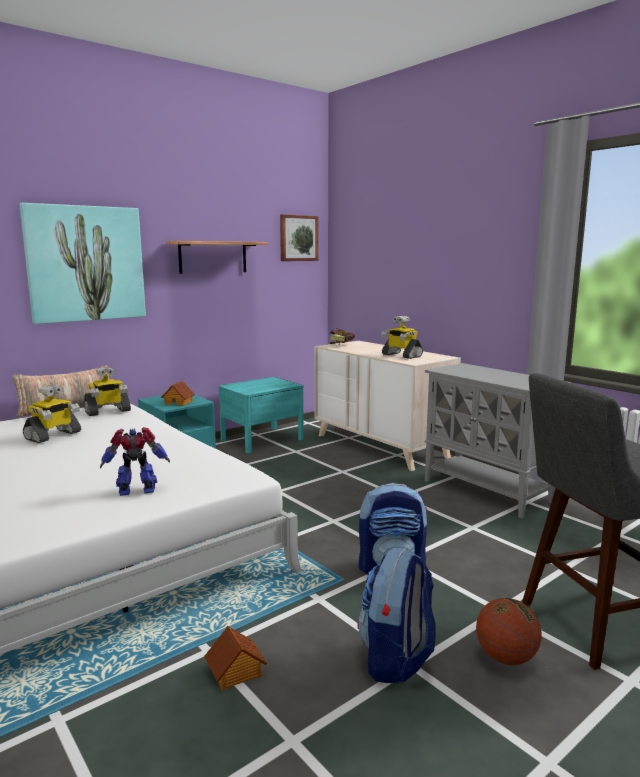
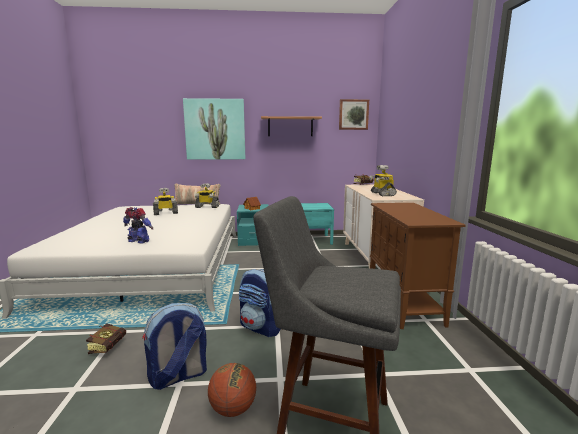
camera: 35 degrees right, 0 degrees up
toy house [204,626,267,691] -> book [86,323,126,354]
grey cabinet [425,363,571,518] -> brown cabinet [370,203,466,329]

